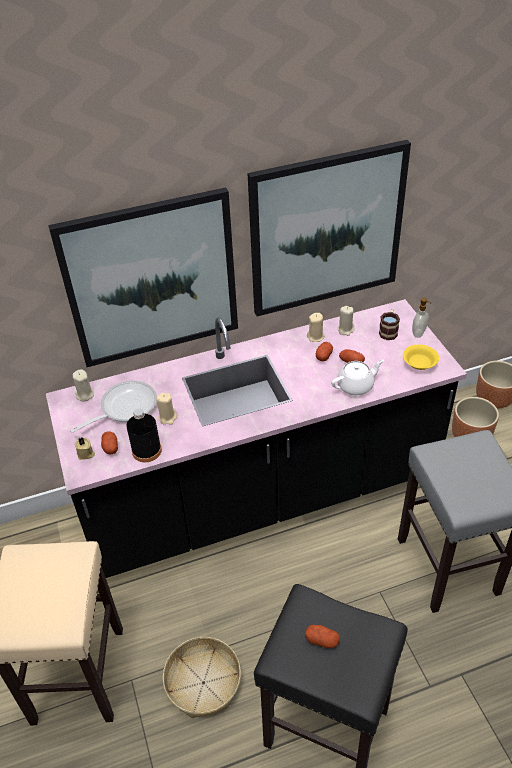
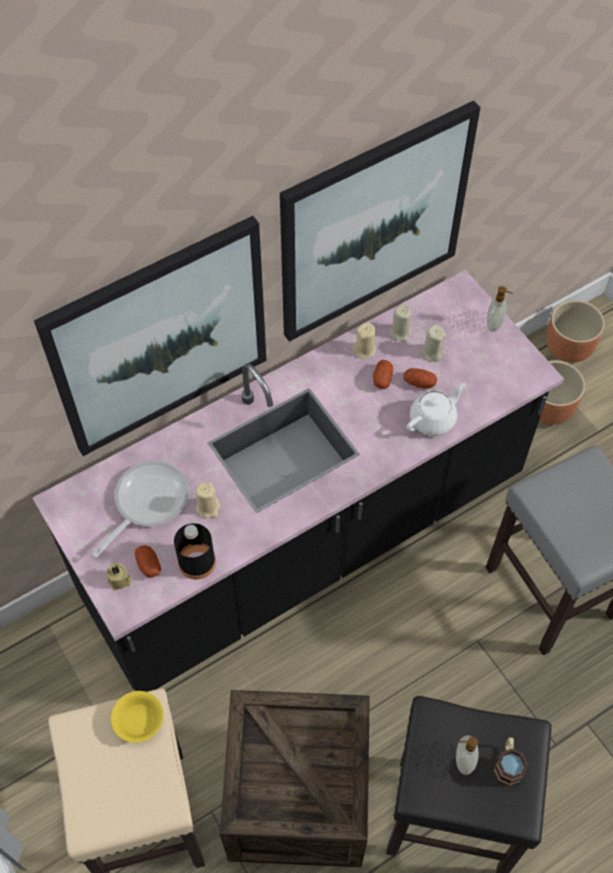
camera: 15 degrees left, 15 degrees up
beige candle [72,369,94,402] -> beige candle moved to [420,324,446,362]
basket [162,637,241,718] -> crate [220,690,370,867]
potato [305,625,340,648] -> soap dispenser [456,735,479,775]
mug [379,309,400,340] -> mug moved to [493,737,528,787]
yellow bowl [403,345,439,370] -> yellow bowl moved to [111,691,164,743]

